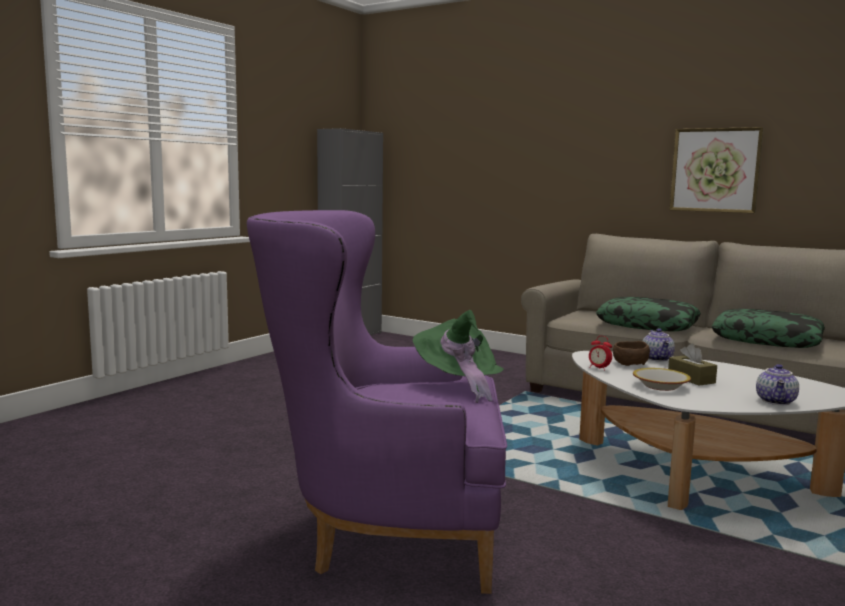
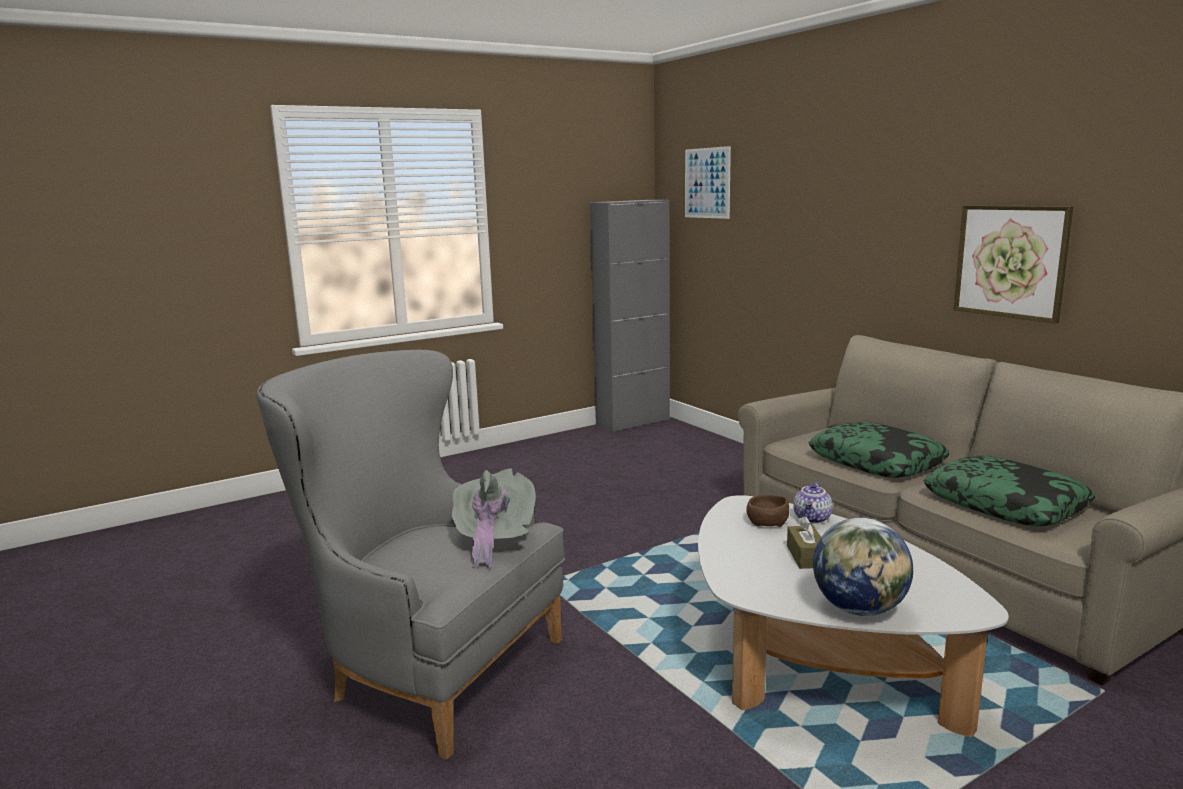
camera: 25 degrees right, 5 degrees up
purple armchair [247,210,507,594] -> grey armchair [257,350,566,760]
green hat [412,310,504,403] -> grey hat [452,468,536,568]
alarm clock [589,336,612,371] -> none
bowl [633,368,691,391] -> none
teapot [756,364,799,405] -> globe [813,518,913,616]
none -> picture [685,146,731,219]

